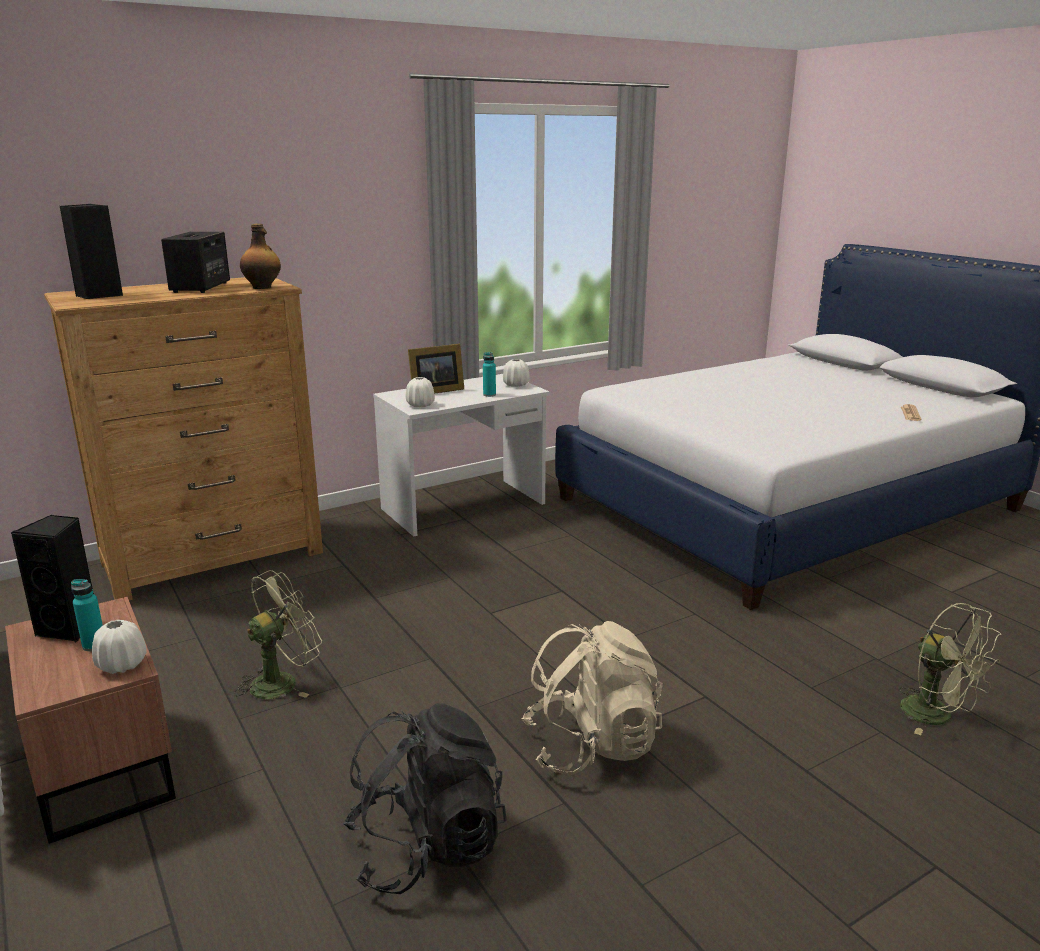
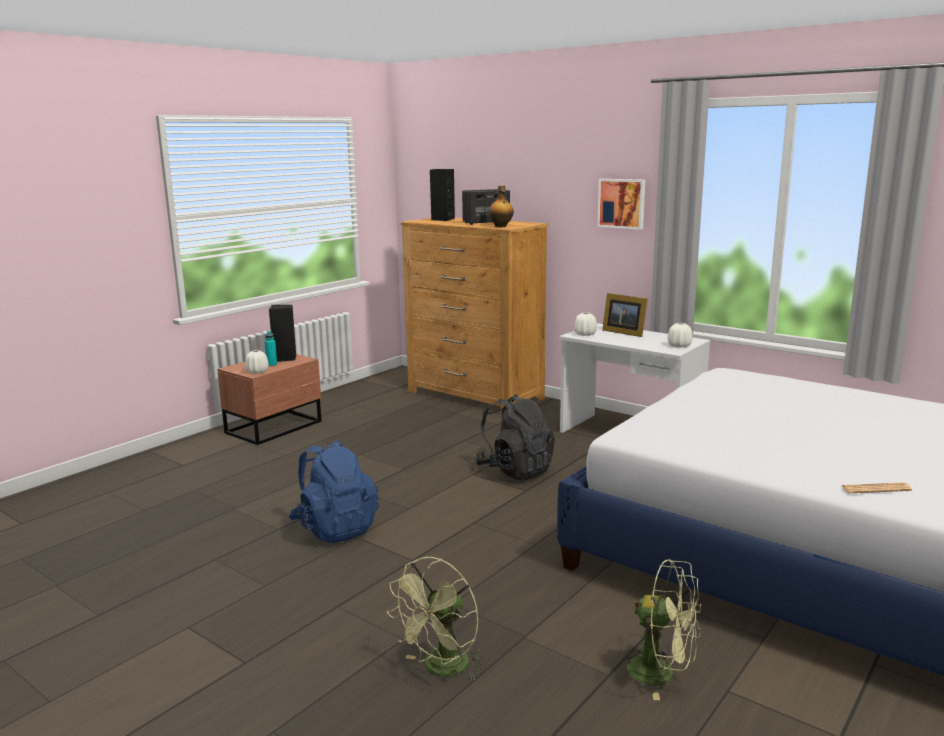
camera: 70 degrees right, 5 degrees down
green fan [234,570,322,699] -> green fan moved to [618,560,701,700]
black backpack [343,703,507,894] -> black backpack moved to [475,394,555,480]
turquoise bottle [483,352,496,397] -> none
beige backpack [522,621,662,775] -> blue backpack [289,440,379,543]
none -> picture [597,179,645,230]

